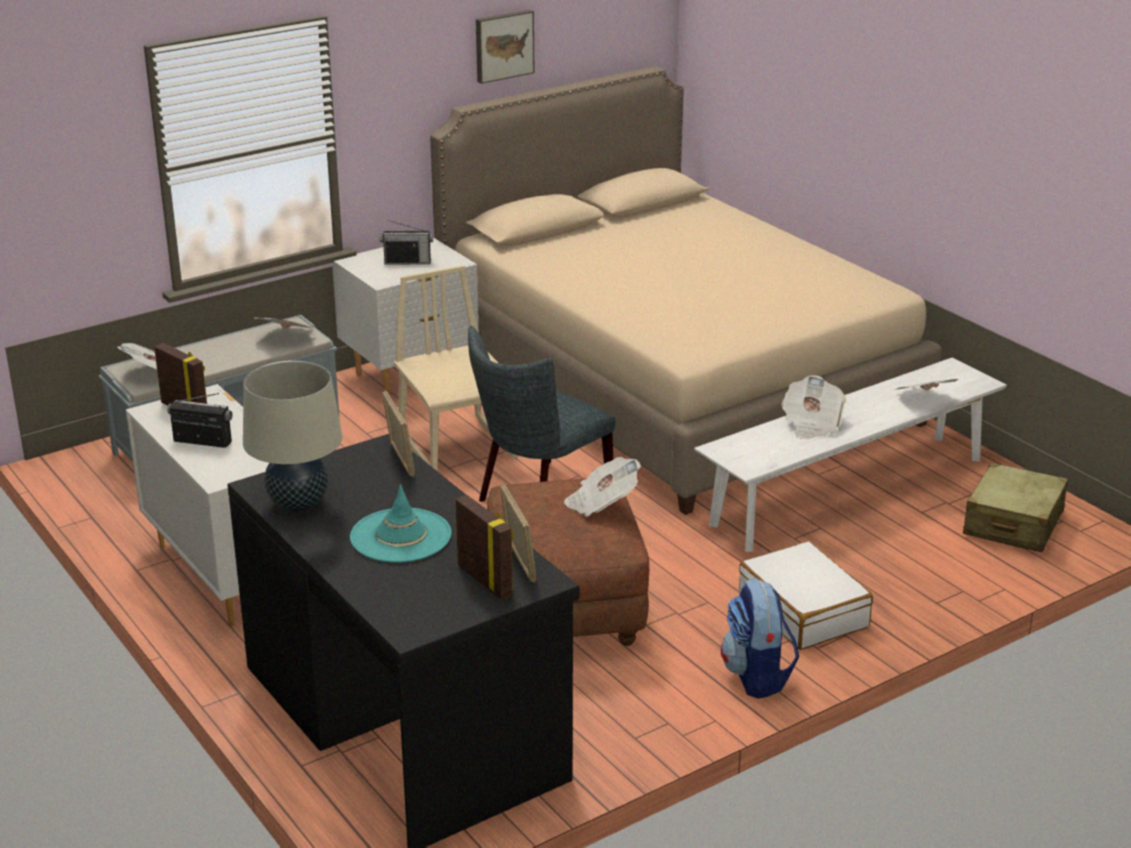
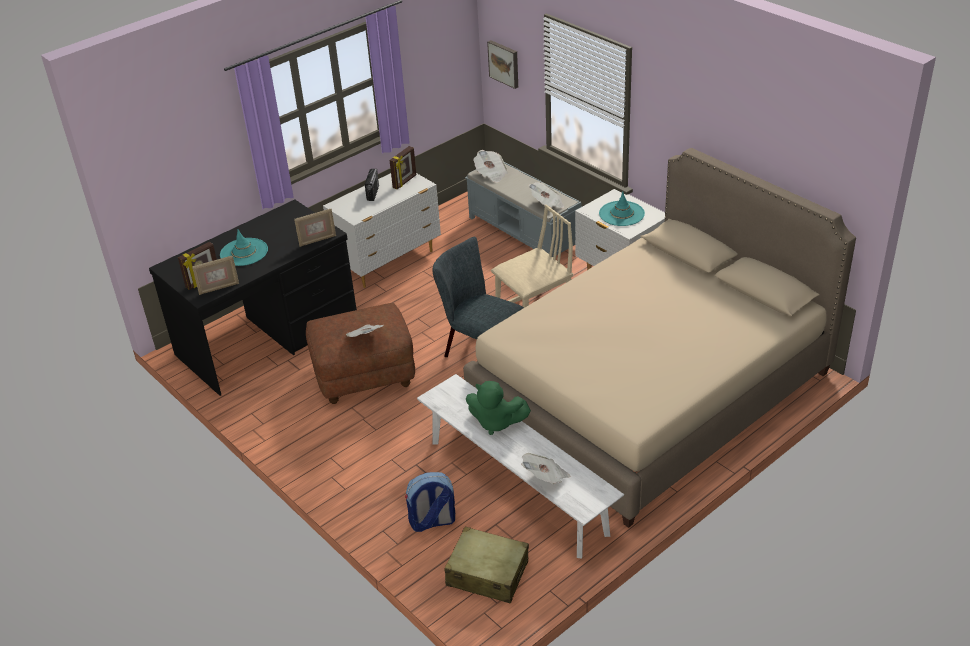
camera: 85 degrees right, 10 degrees up
beige table lamp [243,361,342,512] -> none
radio [380,220,433,265] -> turquoise hat [599,191,645,226]
picture [476,10,534,84] -> picture moved to [487,40,518,89]
backpack [721,578,799,699] -> backpack moved to [405,472,455,532]
white suitcase [739,541,873,650] -> none
newspaper [781,375,846,439] -> green plush toy [466,381,531,435]

